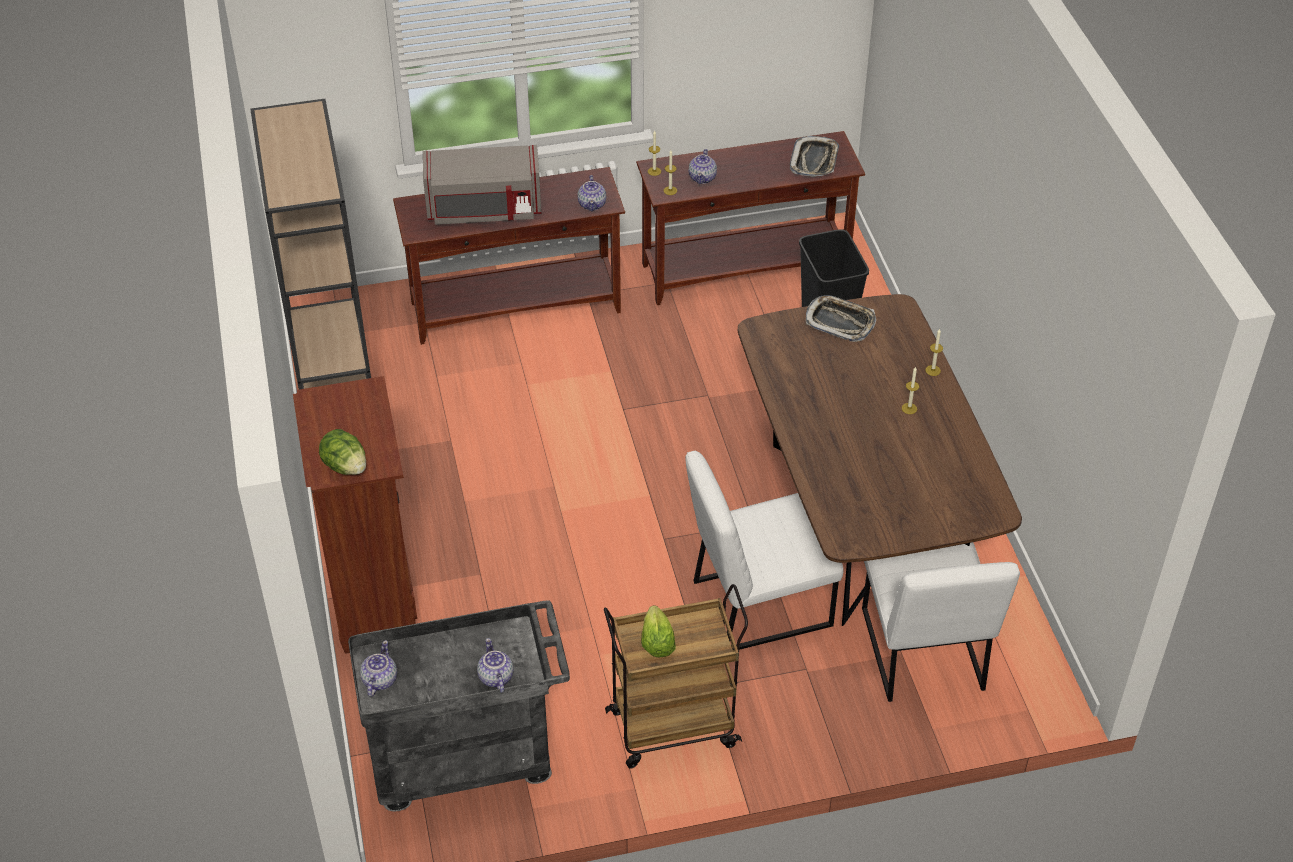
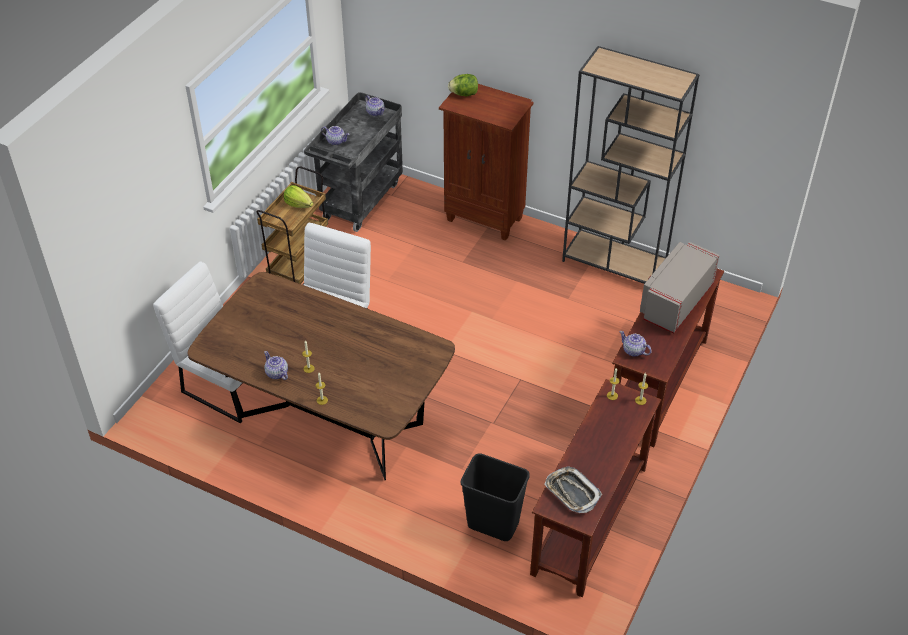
camera: 130 degrees right, 0 degrees up
teapot [689,149,717,184] -> teapot moved to [264,351,288,380]
tray [806,295,876,342] -> none

